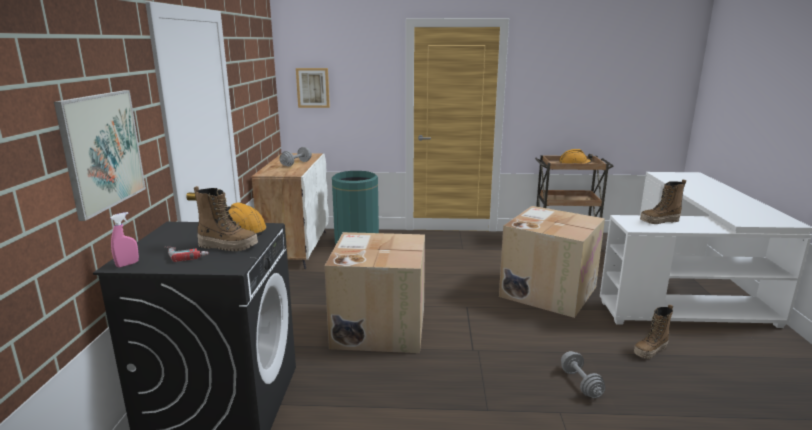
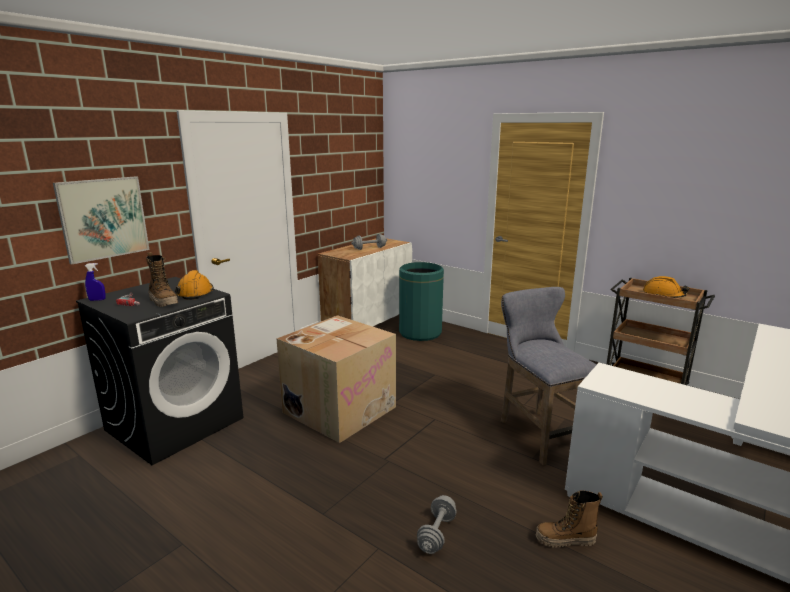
camera: 35 degrees right, 0 degrees up
pink spray bottle [111,212,139,267] -> blue spray bottle [85,263,106,301]
picture [296,68,330,108] -> none
cardboard box [499,206,605,318] -> grey stool [501,287,596,465]
boot [640,179,686,224] -> none

